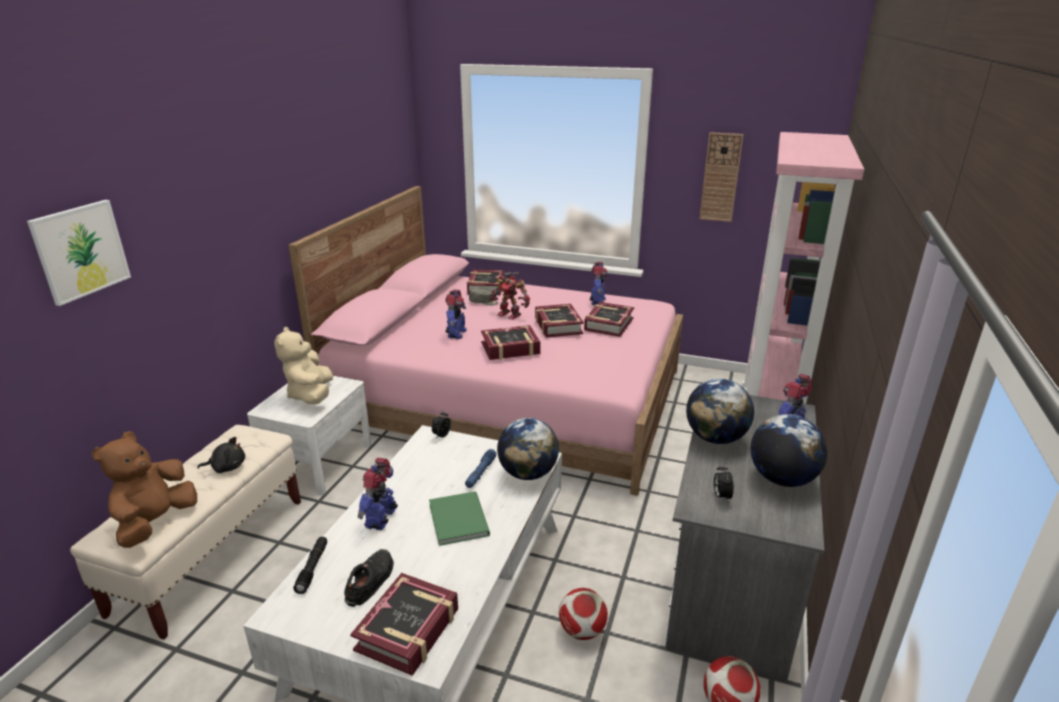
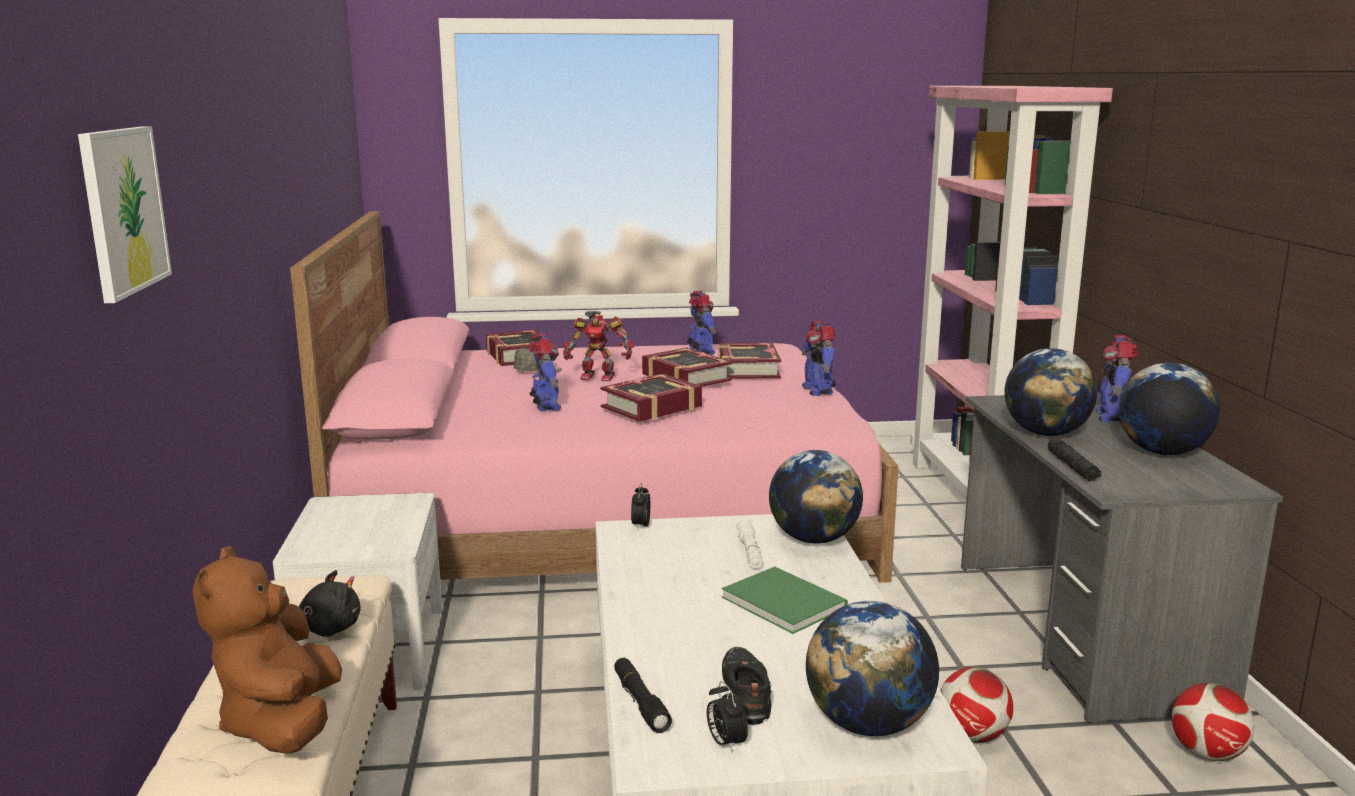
camera: 25 degrees left, 10 degrees down
beige plush toy [274,327,333,404] -> none
book [350,573,458,676] -> globe [806,601,939,736]
toy robot [358,458,398,530] -> toy robot moved to [802,321,836,396]
blue flashlight [465,449,496,488] -> white flashlight [736,519,763,568]
wall clock [699,132,744,222] -> none
alarm clock [714,464,734,503] -> alarm clock moved to [707,681,748,753]
none -> black flashlight [1048,438,1102,481]

